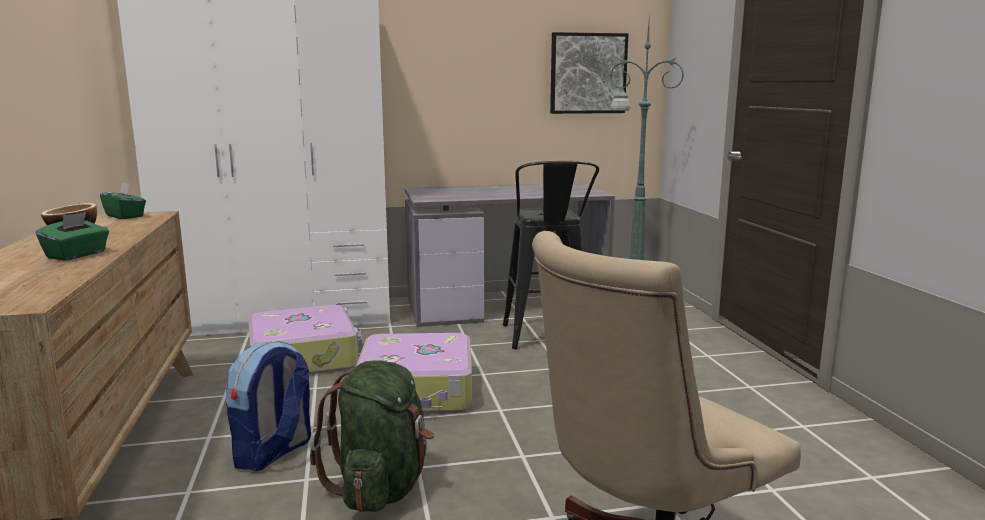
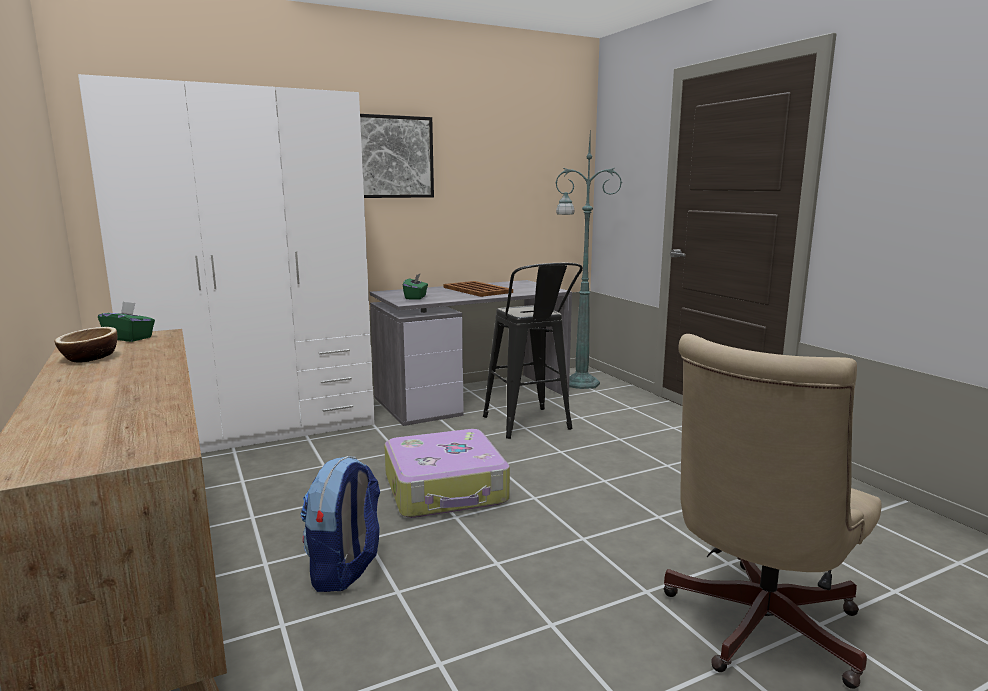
camera: 15 degrees left, 0 degrees up
green tissue box [36,212,109,261] -> green tissue box moved to [403,273,428,300]
suitcase [249,305,362,374] -> none
green backpack [310,360,434,512] -> none
picture [550,32,628,114] -> picture moved to [360,114,434,198]
none -> brown tray [443,281,513,297]

